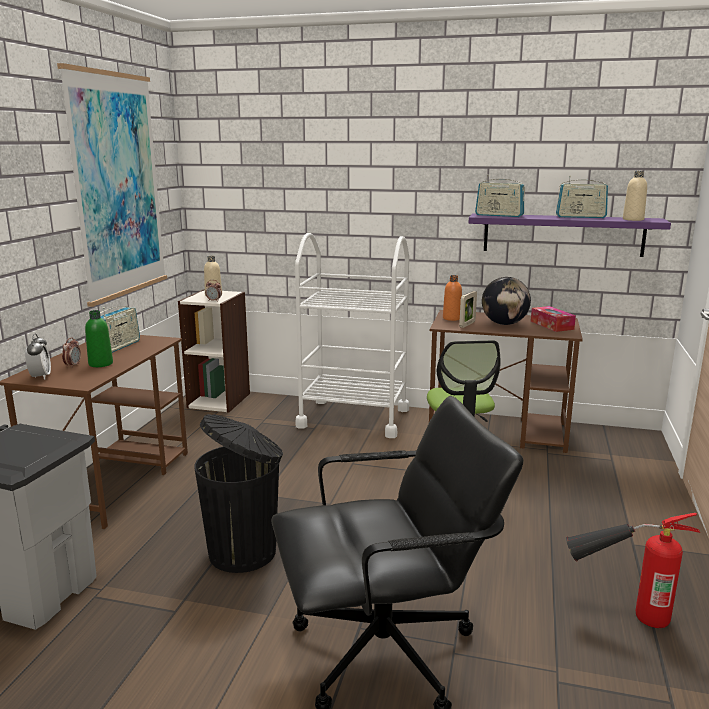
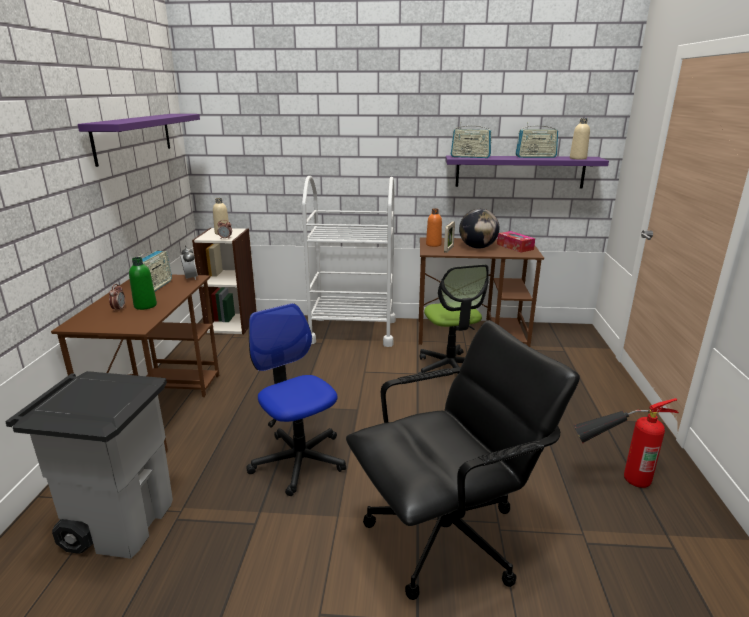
camera: 10 degrees left, 5 degrees up
alarm clock [25,334,51,380] -> alarm clock moved to [180,245,198,280]
picture [57,63,167,307] -> purple shelf [78,114,200,167]
black trash can [194,414,283,573] -> office chair [246,303,346,496]

